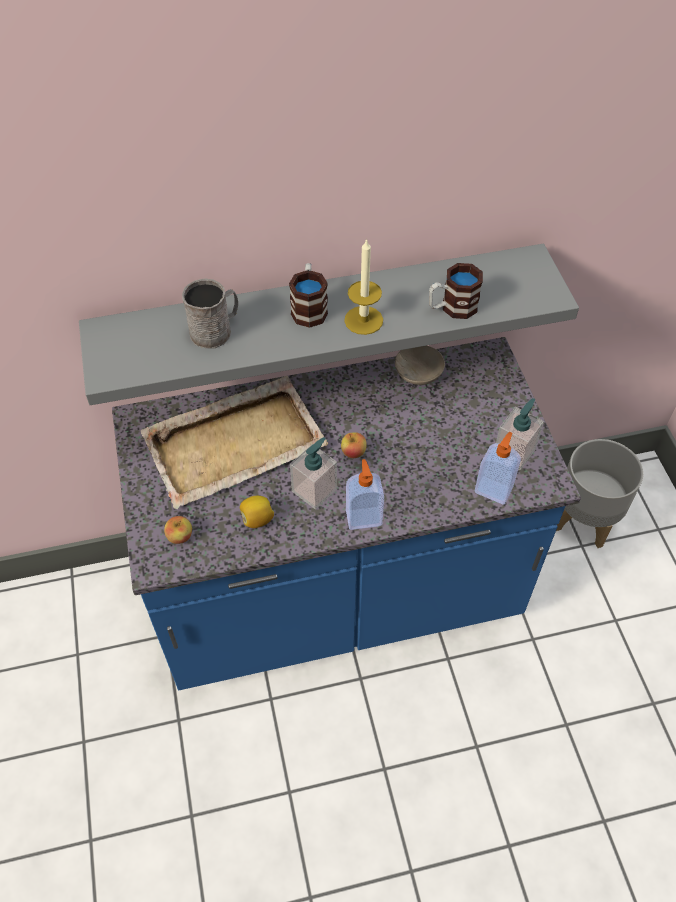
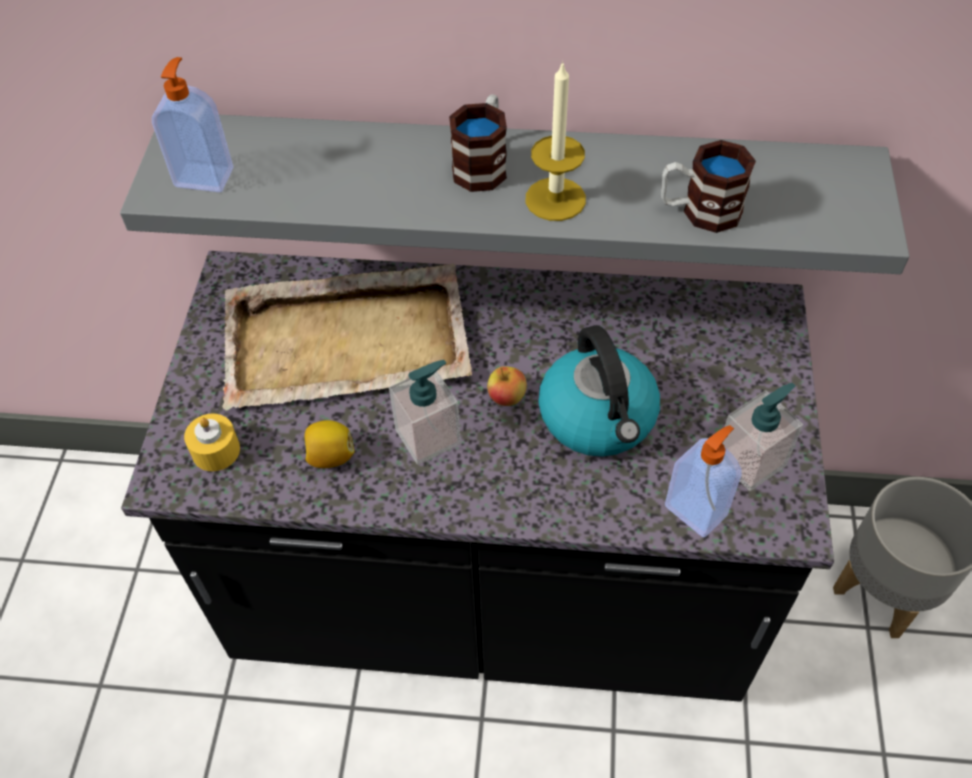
camera: 20 degrees right, 0 degrees up
blue counter [112,337,581,690] -> black counter [121,251,834,702]
apple [164,516,192,544] -> yellow candle [184,414,240,471]
grey mug [182,278,238,349] -> none
soap dispenser [346,459,384,530] -> soap dispenser moved to [152,57,233,192]
beige bowl [395,346,445,385] -> none
none -> kettle [538,325,660,457]

